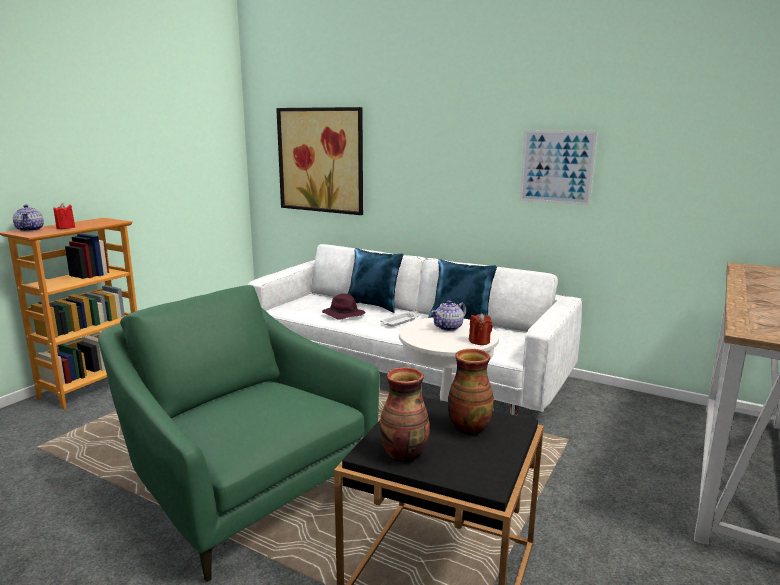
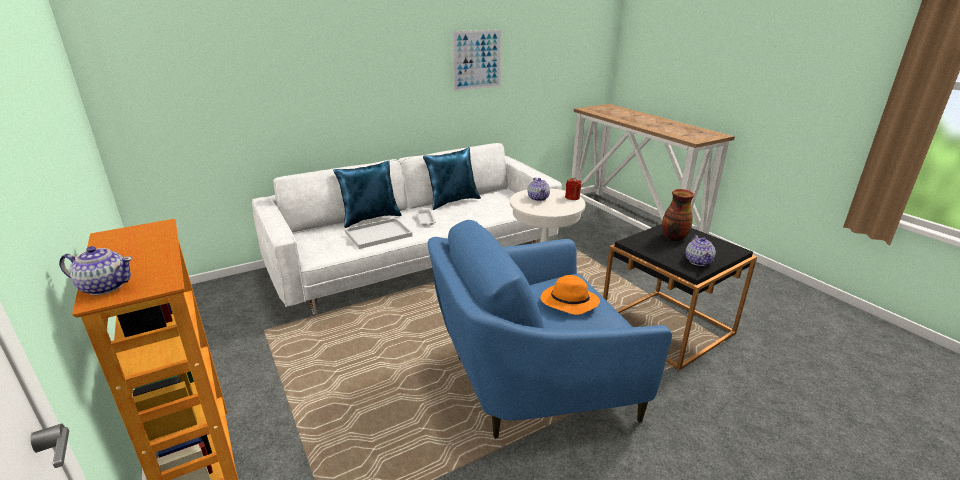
camera: 60 degrees left, 10 degrees up
red candle [53,203,75,229] -> none
green armchair [98,285,380,582] -> blue armchair [428,220,672,439]
picture [276,107,363,215] -> none
purple hat [322,294,366,320] -> white tray [345,218,412,249]
vase [380,367,430,462] -> teapot [685,235,716,266]
none -> orange hat [541,275,600,315]

